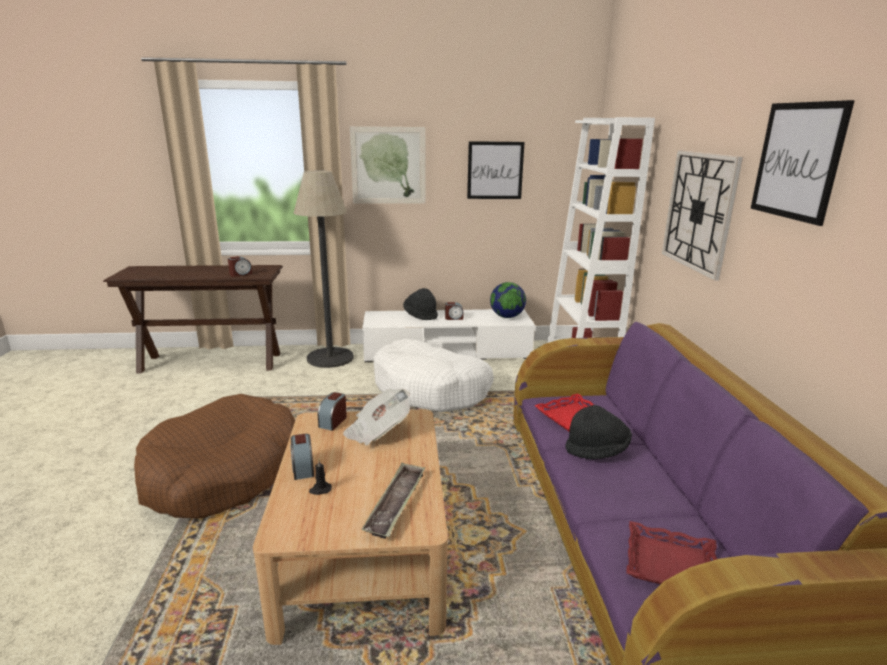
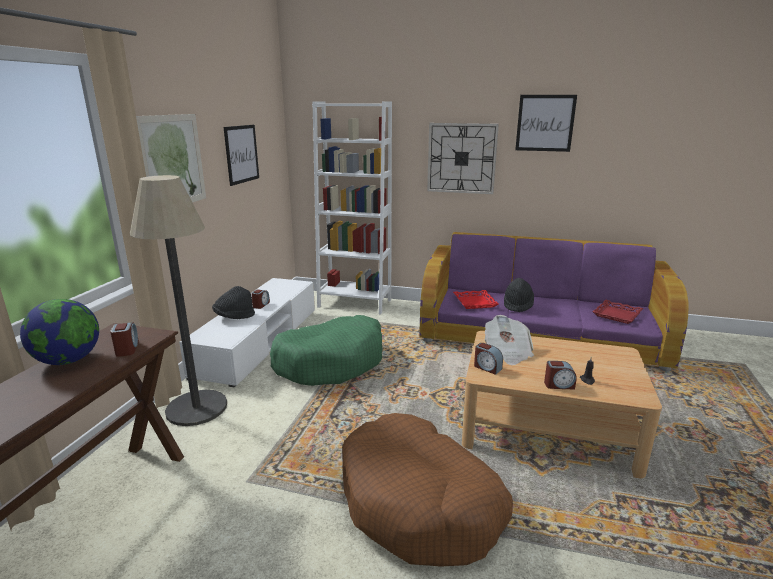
camera: 70 degrees left, 0 degrees up
tray [361,462,425,539] -> none
white dog bed [373,339,494,412] -> green dog bed [270,315,383,386]
globe [490,282,526,318] -> globe moved to [20,299,99,365]

